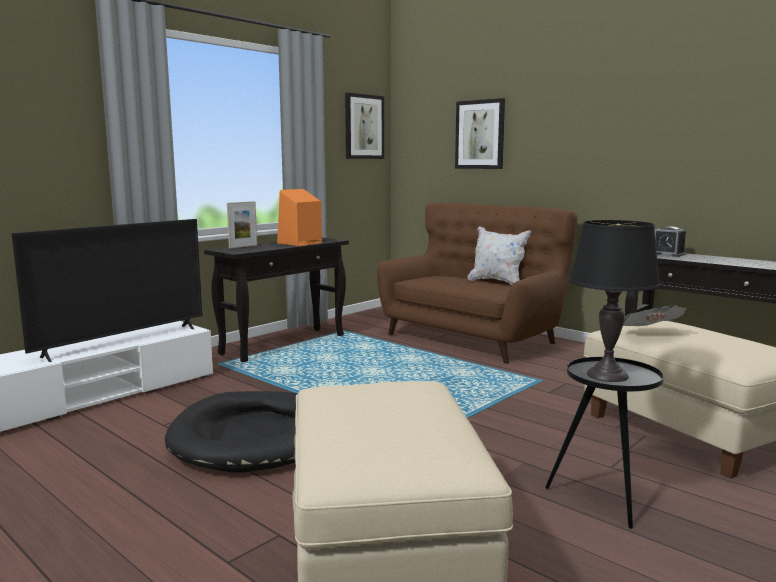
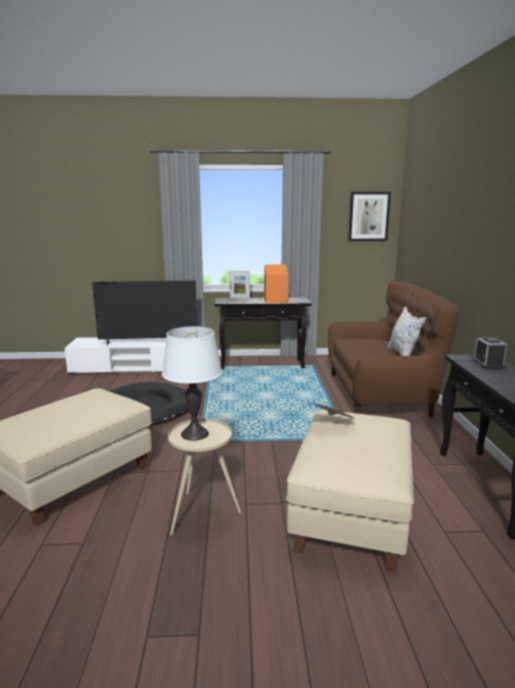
camera: 45 degrees right, 5 degrees up
picture [455,98,505,169] -> none
black side table [545,357,664,529] -> beige side table [168,419,241,535]
black table lamp [569,220,661,382] -> white table lamp [162,326,223,441]

